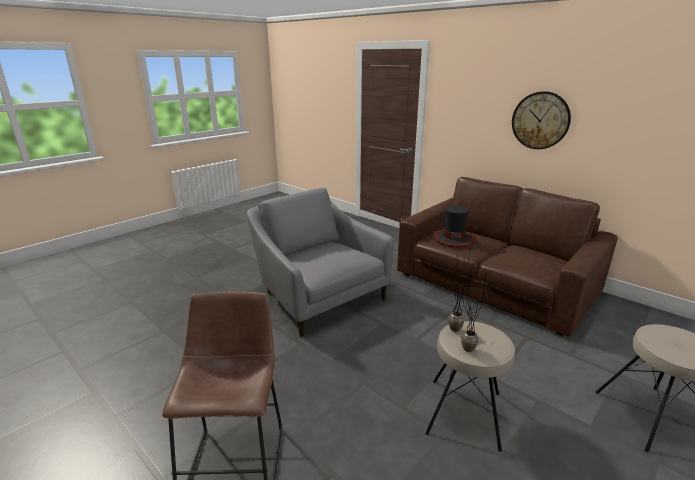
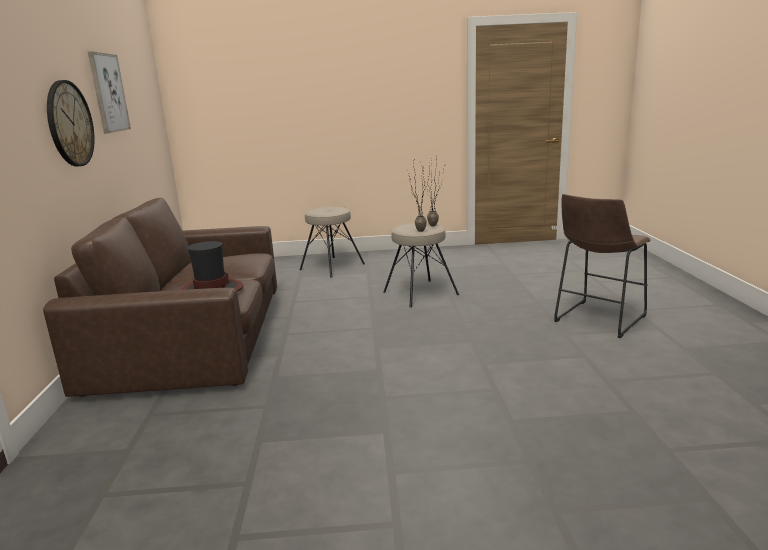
camera: 135 degrees left, 5 degrees down
grey armchair [247,188,394,337] -> none
none -> picture [88,51,131,134]

